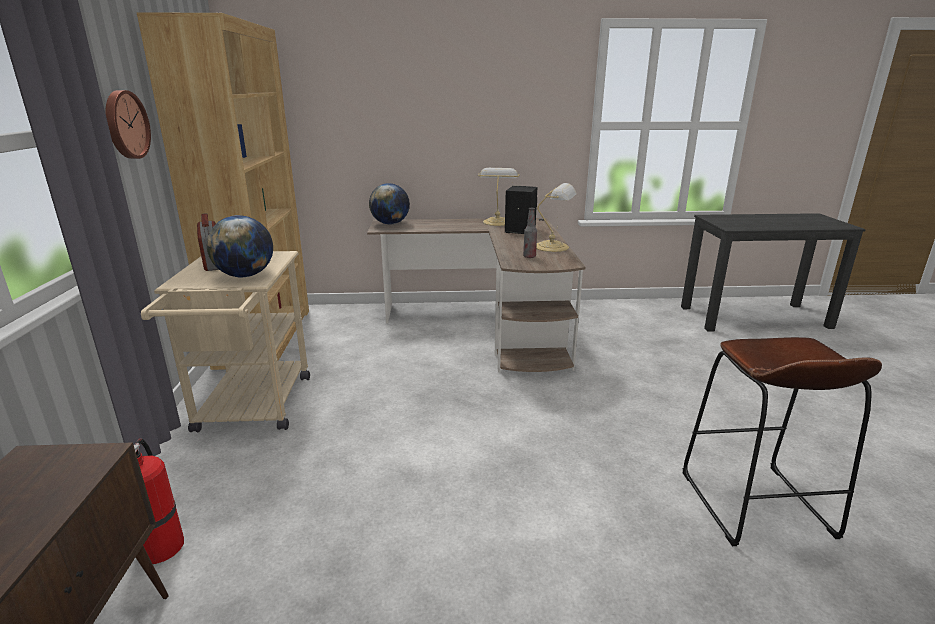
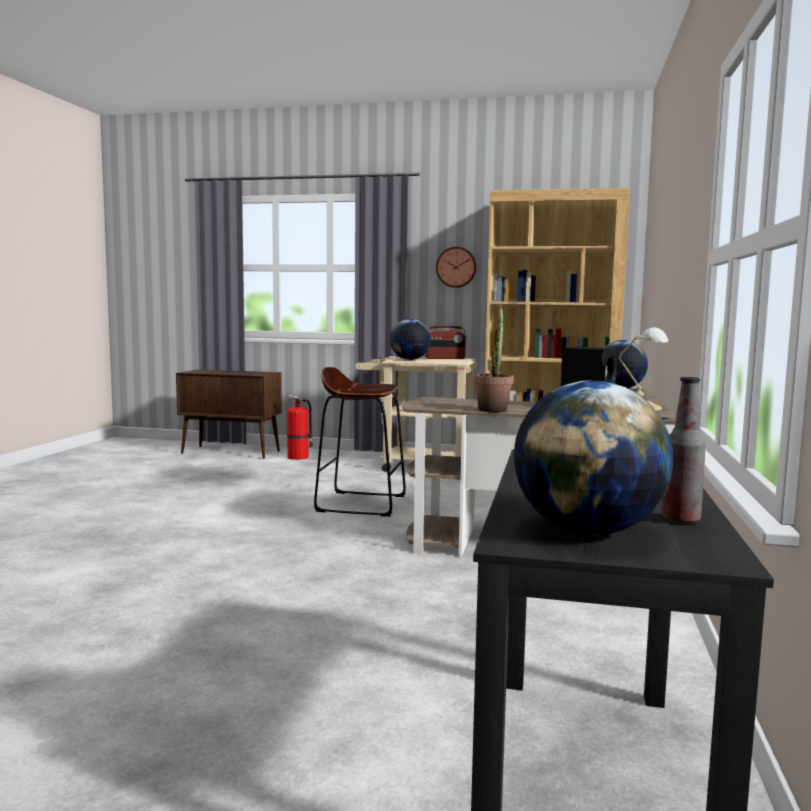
camera: 105 degrees right, 15 degrees down
bottle [523,208,537,258] -> bottle moved to [661,377,706,524]
table lamp [536,183,577,252] -> potted plant [473,305,514,412]
brown stool [682,337,882,546] -> brown stool moved to [314,367,406,516]
none -> globe [514,380,673,535]

